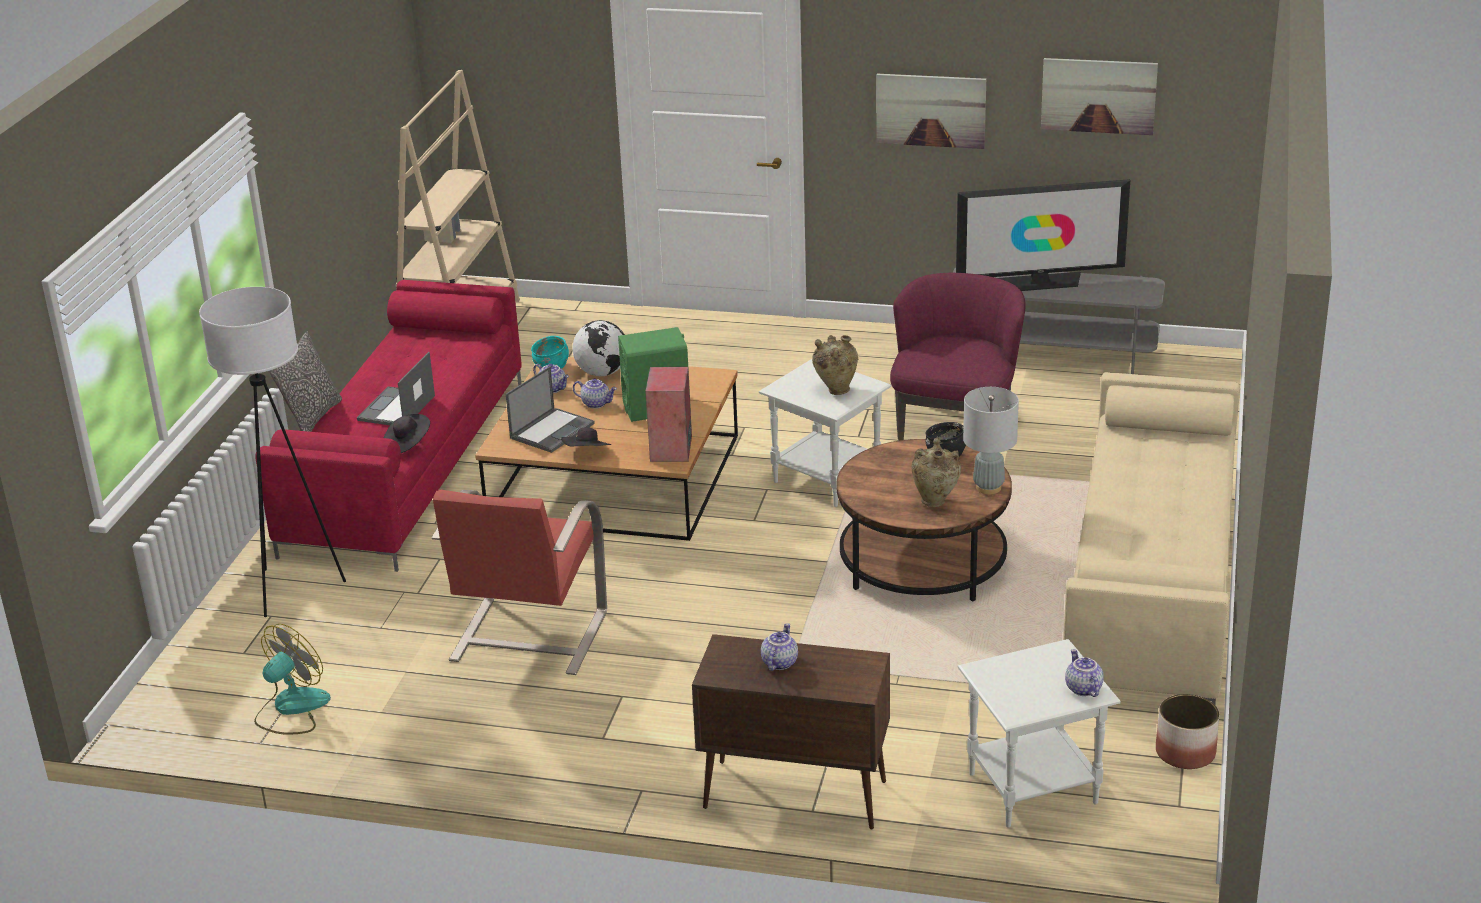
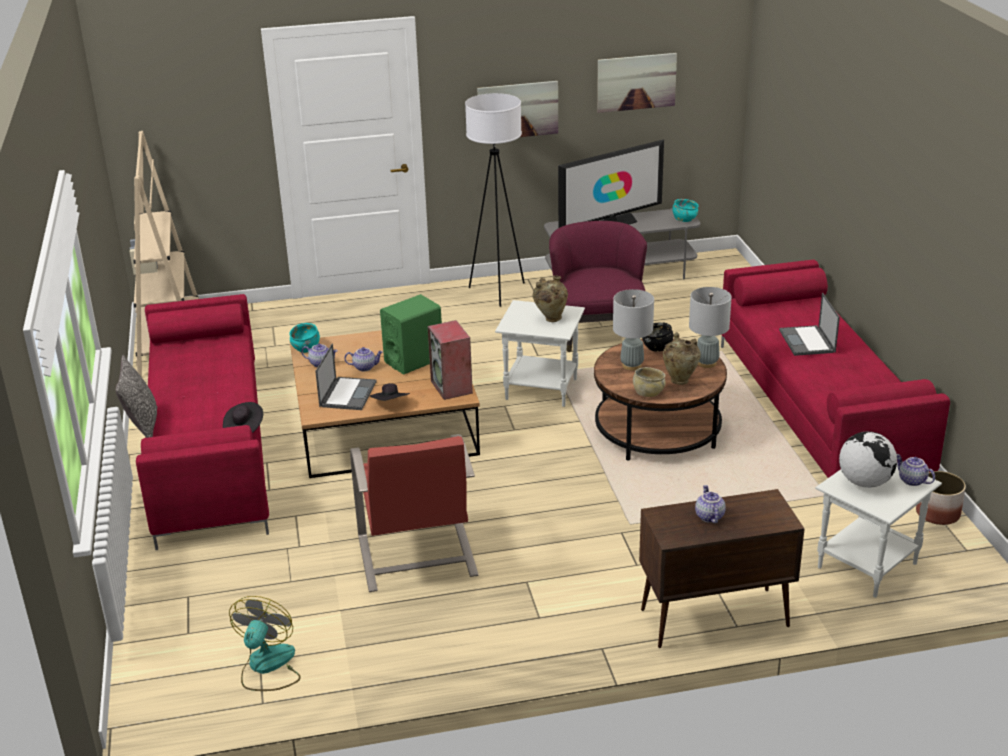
camera: 25 degrees left, 0 degrees up
white floor lamp [199,287,346,617] -> white floor lamp moved to [465,93,525,307]
laptop [357,352,435,425] -> laptop moved to [779,293,840,356]
globe [572,320,625,376] -> globe moved to [839,431,897,488]
beige sofa [1063,372,1240,704] -> red sofa [721,260,950,478]
none -> grey table lamp [613,289,654,371]
none -> beige bowl [633,367,666,397]
none -> turquoise bowl [672,199,699,222]

